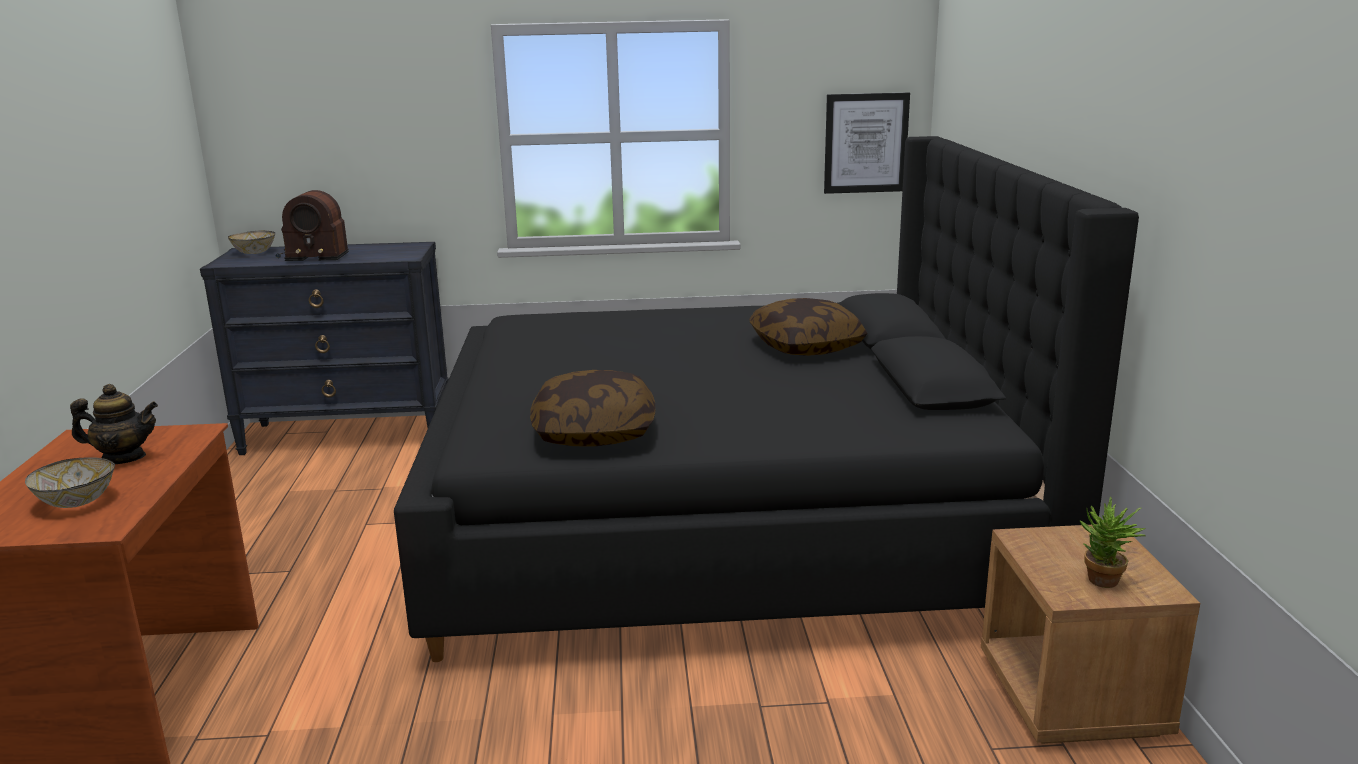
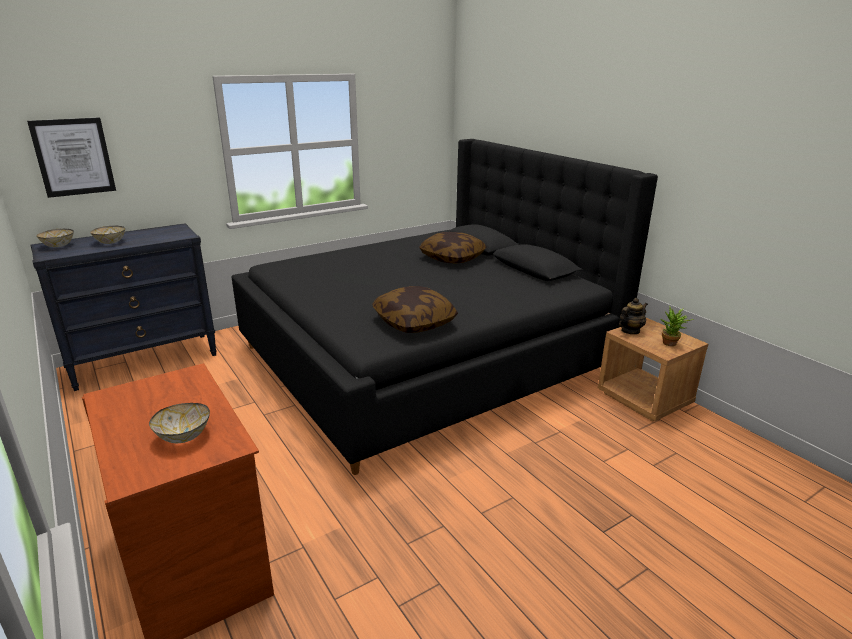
camera: 30 degrees left, 5 degrees up
teapot [70,384,158,464] -> teapot moved to [619,298,648,334]
radio [276,190,349,261] -> bowl [90,226,125,244]
picture [824,92,910,194] -> picture moved to [27,117,116,198]

